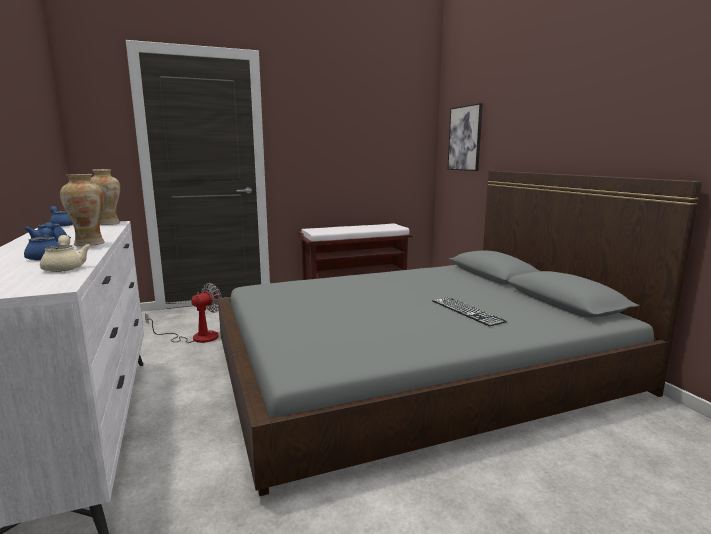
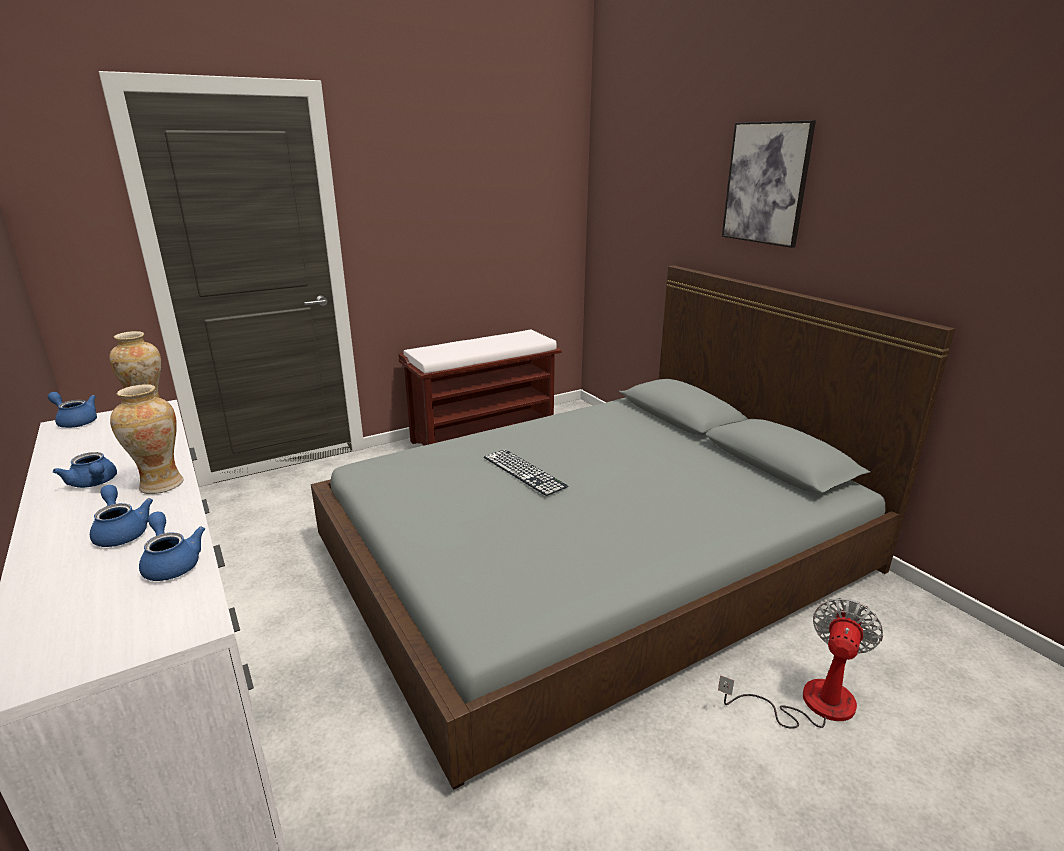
camera: 10 degrees left, 10 degrees up
beige teapot [40,235,91,272] -> blue teapot [139,512,205,581]
fan [145,283,222,343] -> fan moved to [718,598,883,728]
keyboard [432,297,507,326] -> keyboard moved to [484,449,568,496]
picture [448,103,483,171] -> picture moved to [722,120,816,248]

